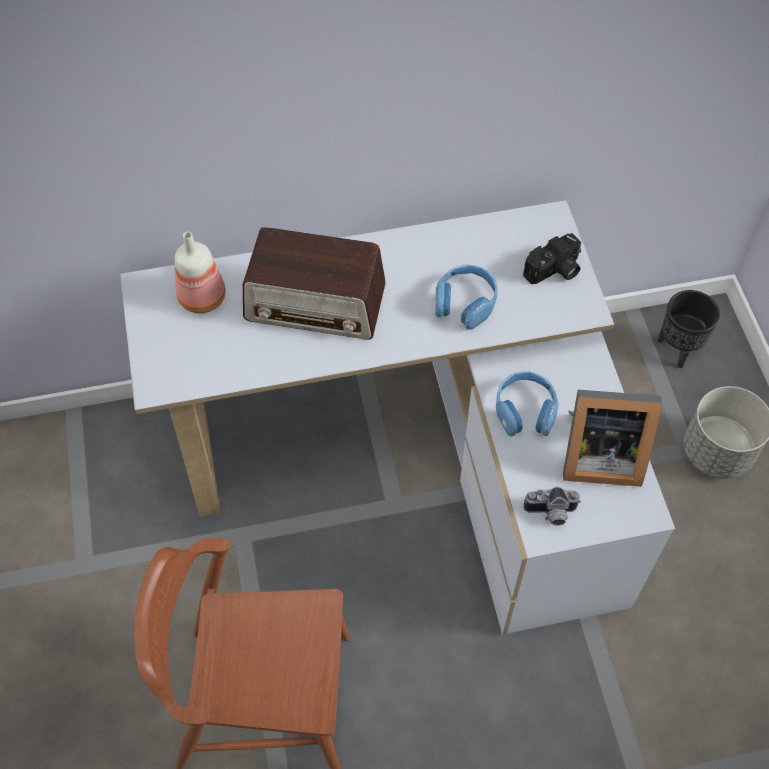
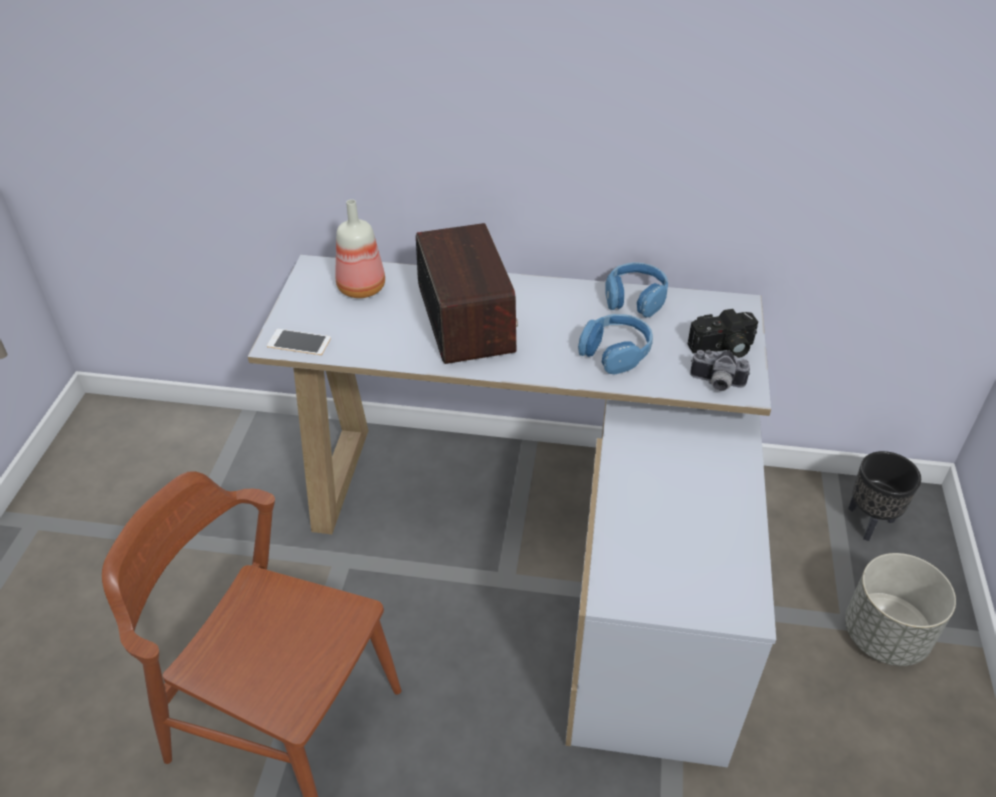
camera: 20 degrees right, 15 degrees down
radio [243,227,386,339] -> radio turned 135 degrees counterclockwise [416,223,518,364]
blue headphones [496,371,559,436] -> blue headphones moved to [605,263,668,318]
camera [523,487,581,526] -> camera moved to [690,350,750,391]
picture frame [563,390,662,487] -> none
none -> phone [267,329,331,355]

